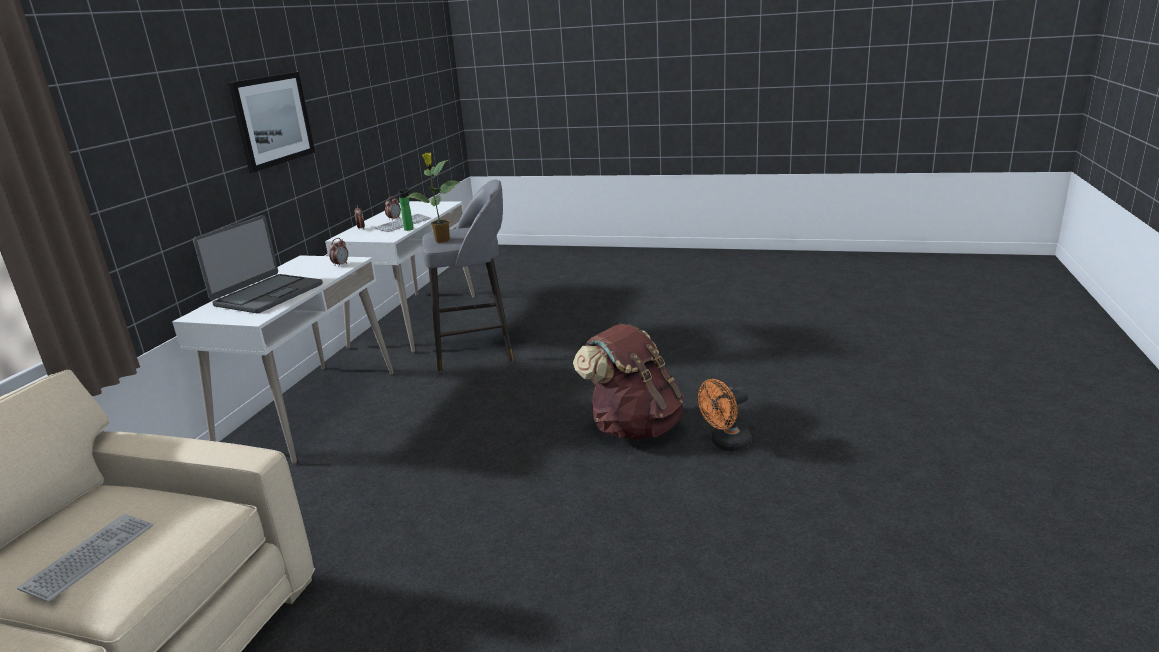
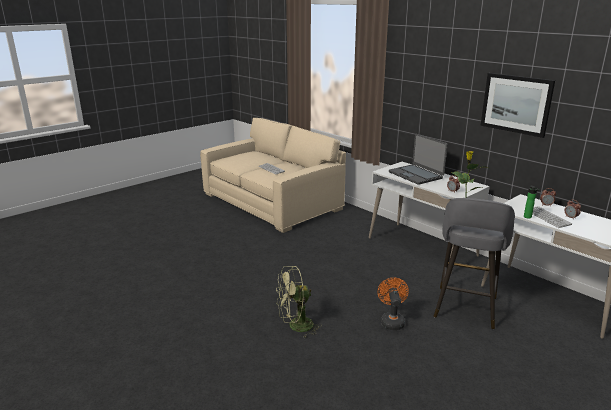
camera: 120 degrees right, 0 degrees up
brown backpack [573,324,684,440] -> green fan [276,266,322,338]
orange fan [698,379,752,451] -> orange fan moved to [378,278,409,330]

